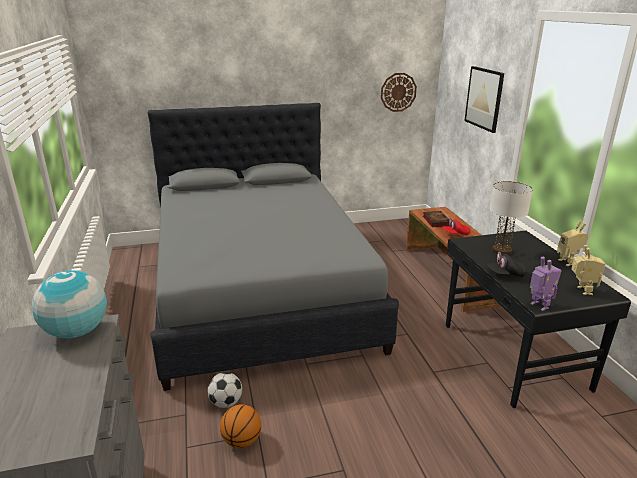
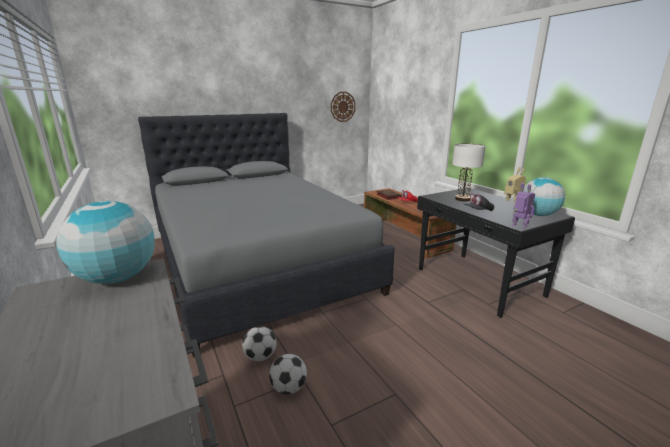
camera: 15 degrees left, 5 degrees down
basketball [220,404,261,448] -> football [269,354,307,395]
picture [464,66,504,133] -> none
toy robot [572,245,605,295] -> globe [523,177,565,216]

